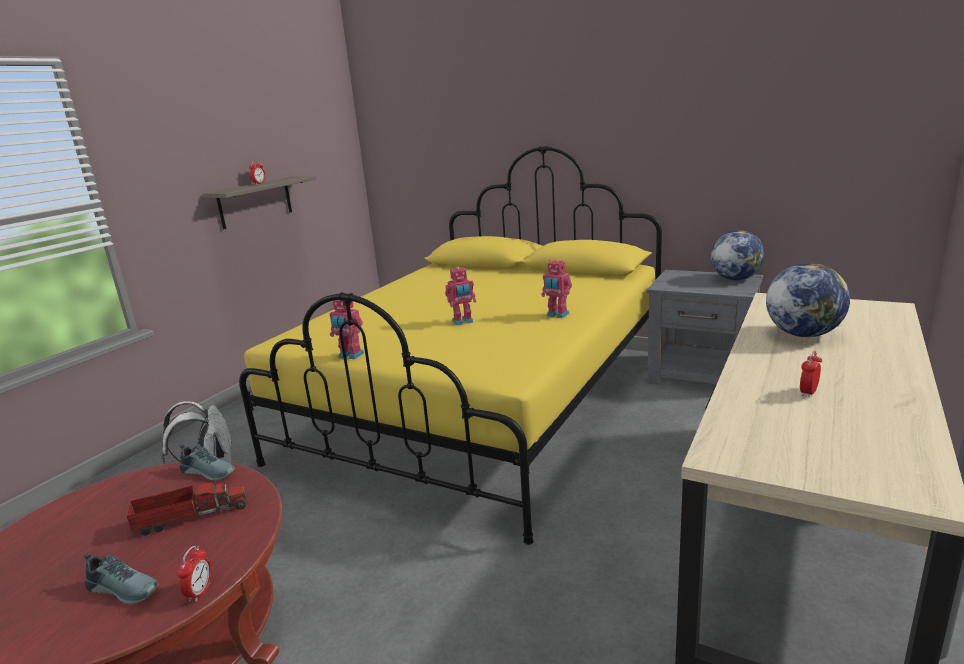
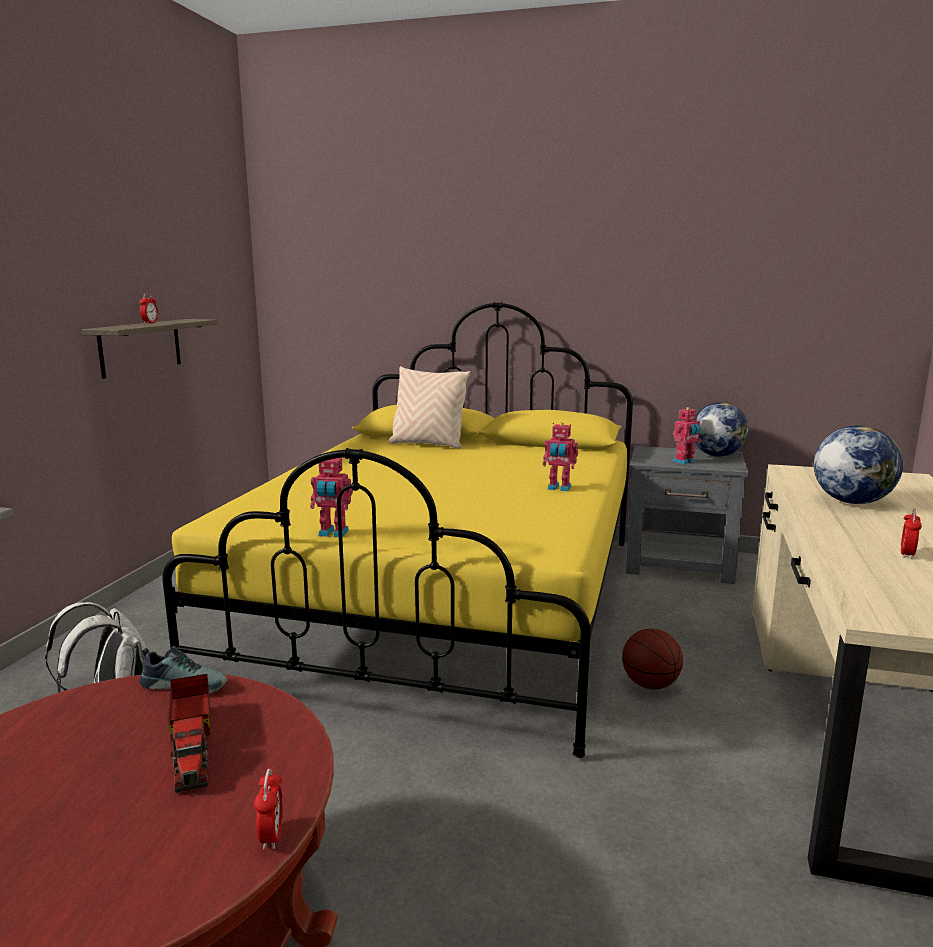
camera: 15 degrees left, 5 degrees down
shoe [84,553,159,604] -> none
toy truck [127,477,247,536] -> toy truck turned 105 degrees clockwise [168,674,211,793]
toy robot [445,266,476,326] -> toy robot moved to [673,407,701,464]
none -> beige pillow [388,366,470,448]
none -> basketball [622,629,683,690]

